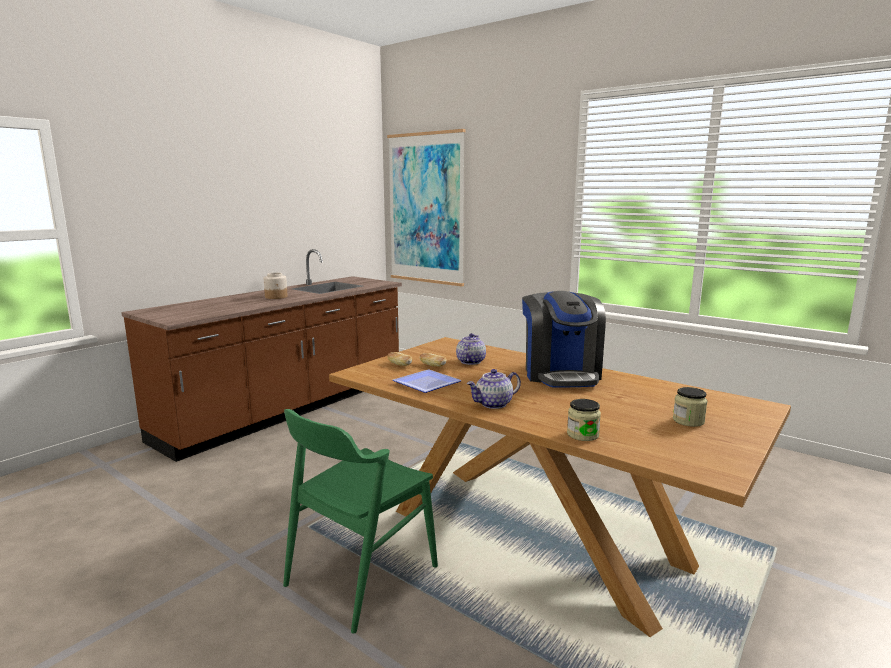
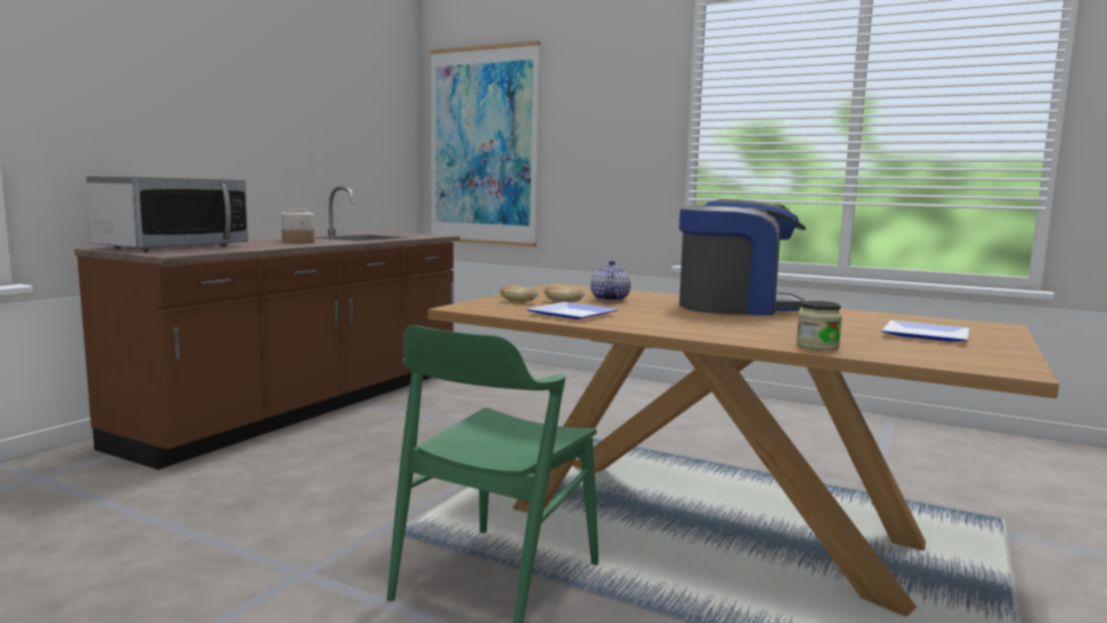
camera: 10 degrees left, 5 degrees down
teapot [467,369,521,409] -> none
coffee machine [522,291,606,388] -> coffee machine turned 75 degrees counterclockwise [679,199,806,316]
jar [673,387,707,427] -> plate [882,320,969,342]
none -> microwave [86,176,248,251]

